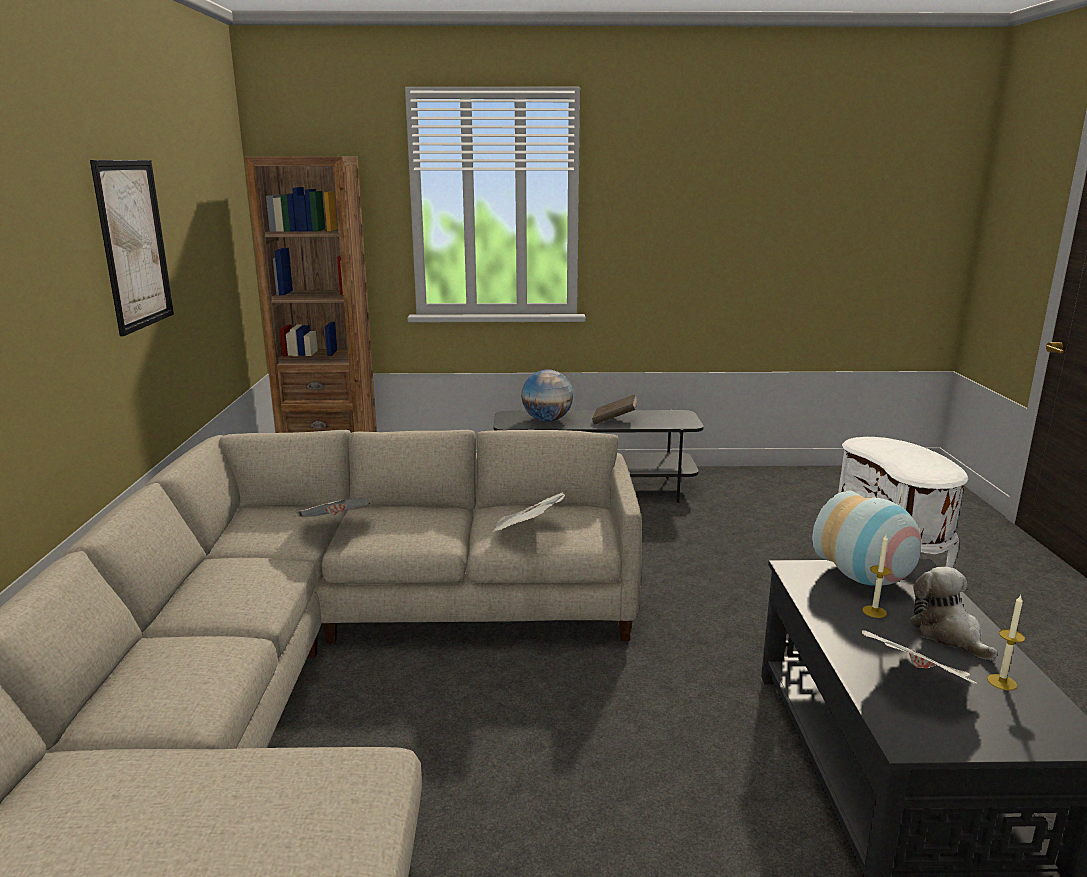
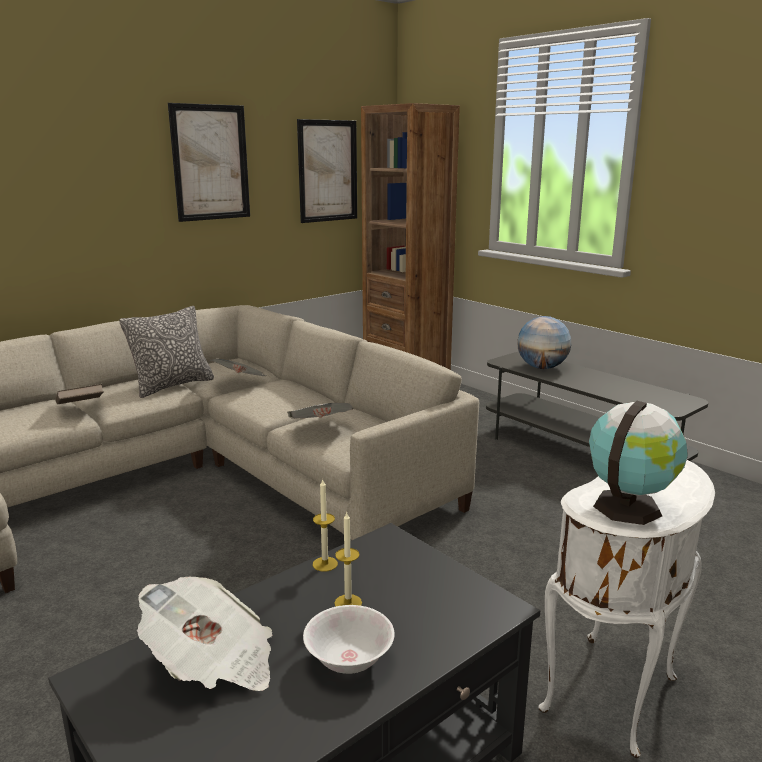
camera: 50 degrees right, 0 degrees up
brown book [592,394,638,425] -> brown book moved to [55,384,104,404]
vase [812,491,921,586] -> none
plush toy [910,567,998,661] -> white bowl [303,605,395,674]
candle [987,595,1025,691] -> candle moved to [313,480,338,572]
none -> pillow [119,306,214,398]
none -> picture [297,119,357,223]
none -> globe [589,401,688,525]

